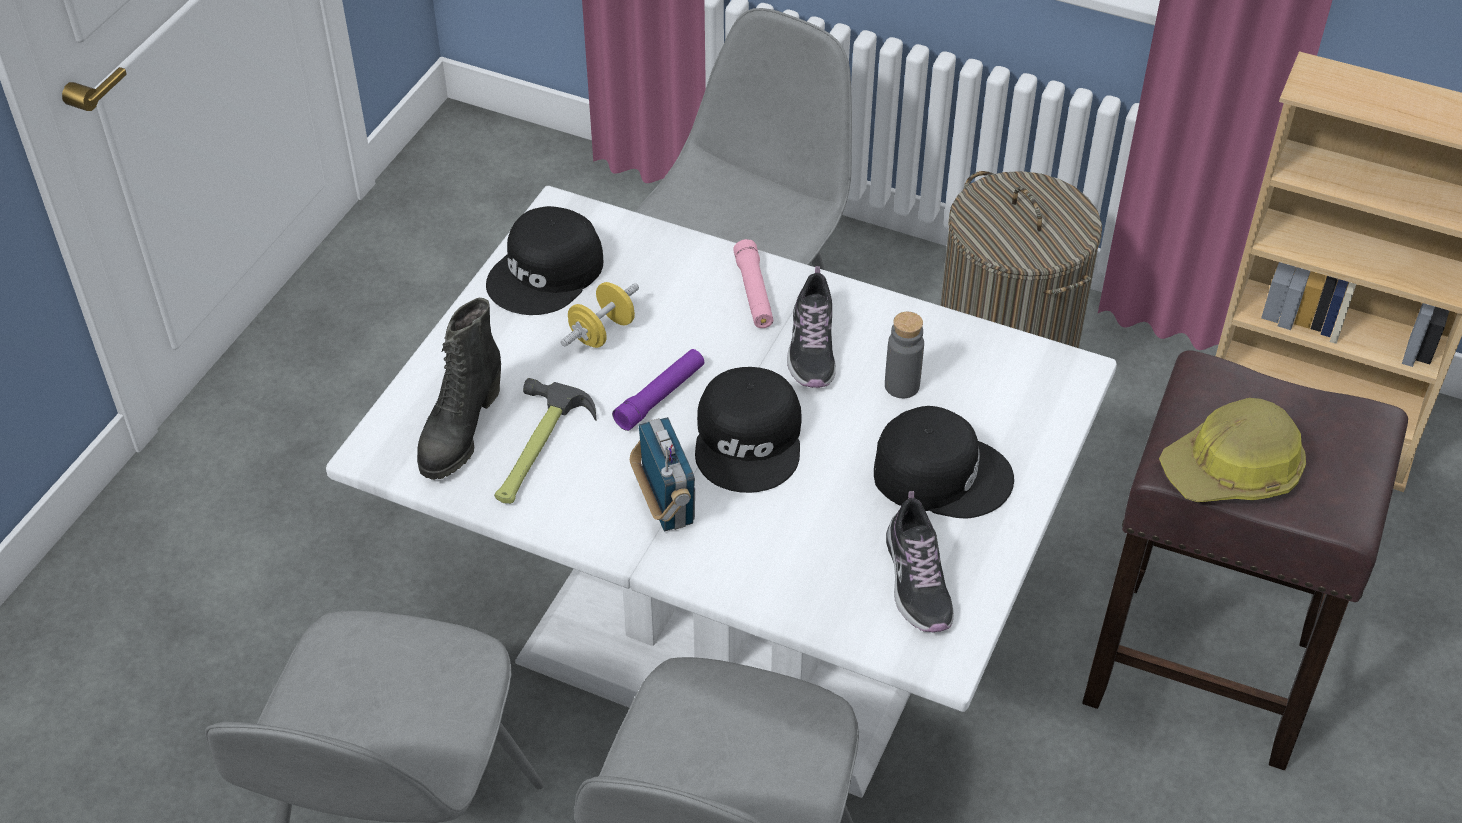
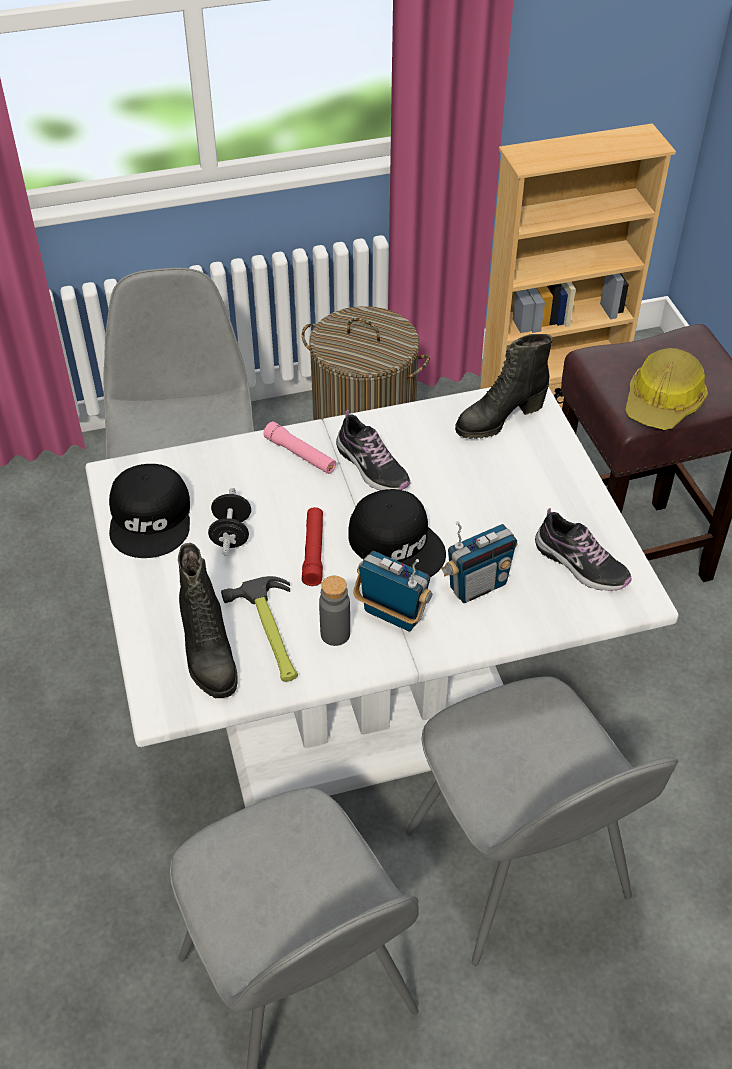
camera: 40 degrees left, 0 degrees up
yellow dumbbell [561,282,639,348] -> black dumbbell [208,488,251,555]
purple flashlight [612,349,704,431] -> red flashlight [302,507,323,586]
black cap [874,406,1014,518] -> none
grey bottle [885,312,924,398] -> grey bottle moved to [319,576,350,646]
none -> radio [441,521,517,603]
none -> black boot [455,334,553,439]

